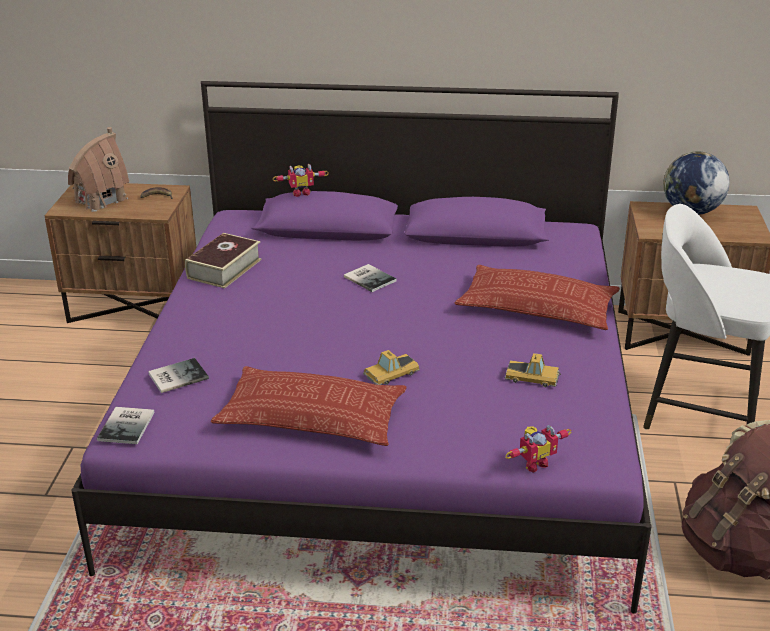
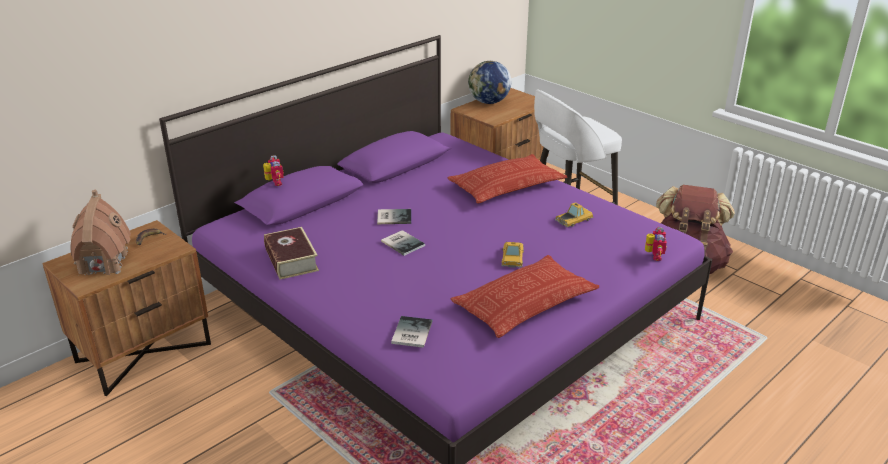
camera: 50 degrees left, 0 degrees up
book [97,407,155,444] -> book moved to [381,230,425,256]
toy robot [273,164,329,197] -> toy robot turned 45 degrees counterclockwise [263,155,284,186]

